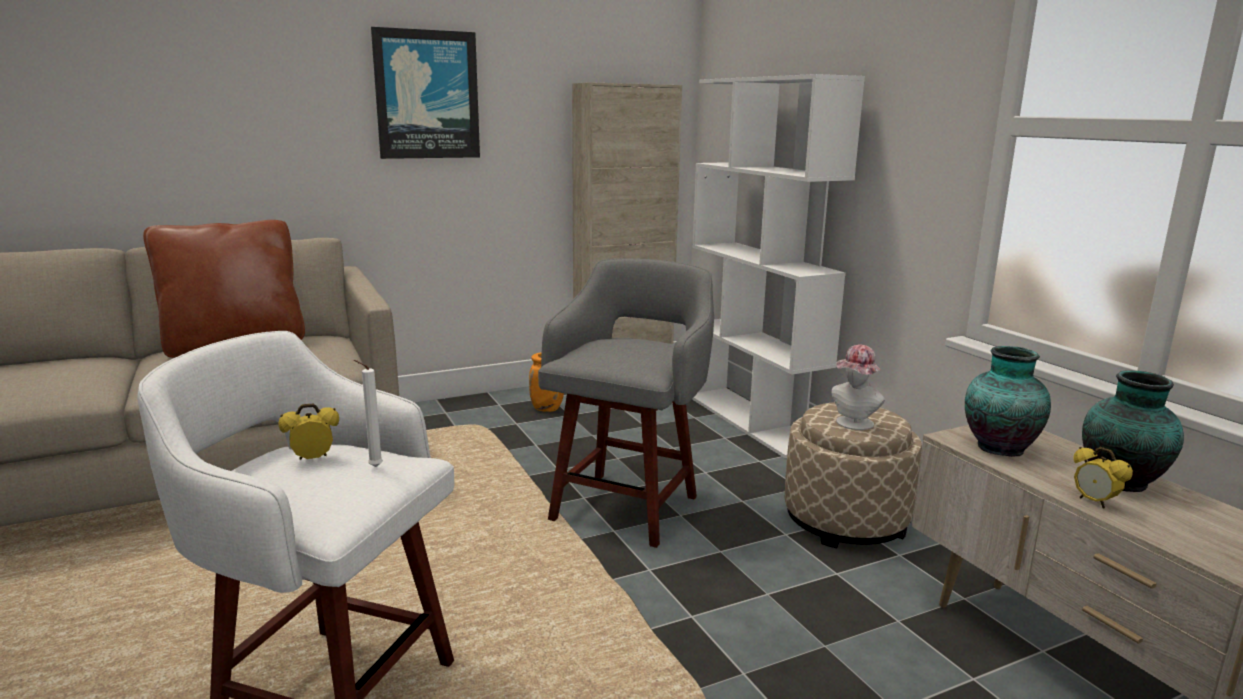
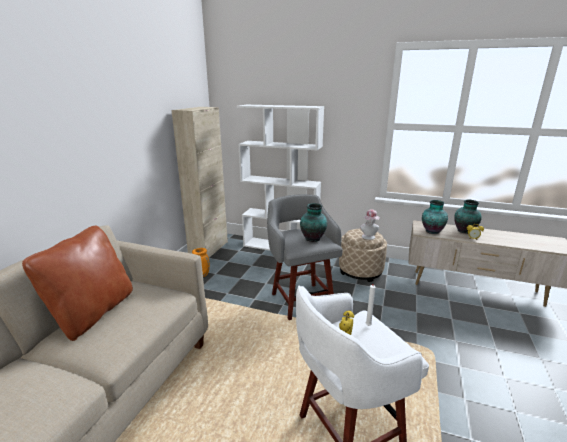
camera: 45 degrees left, 5 degrees up
picture [371,27,480,159] -> none
none -> vase [300,203,327,242]

